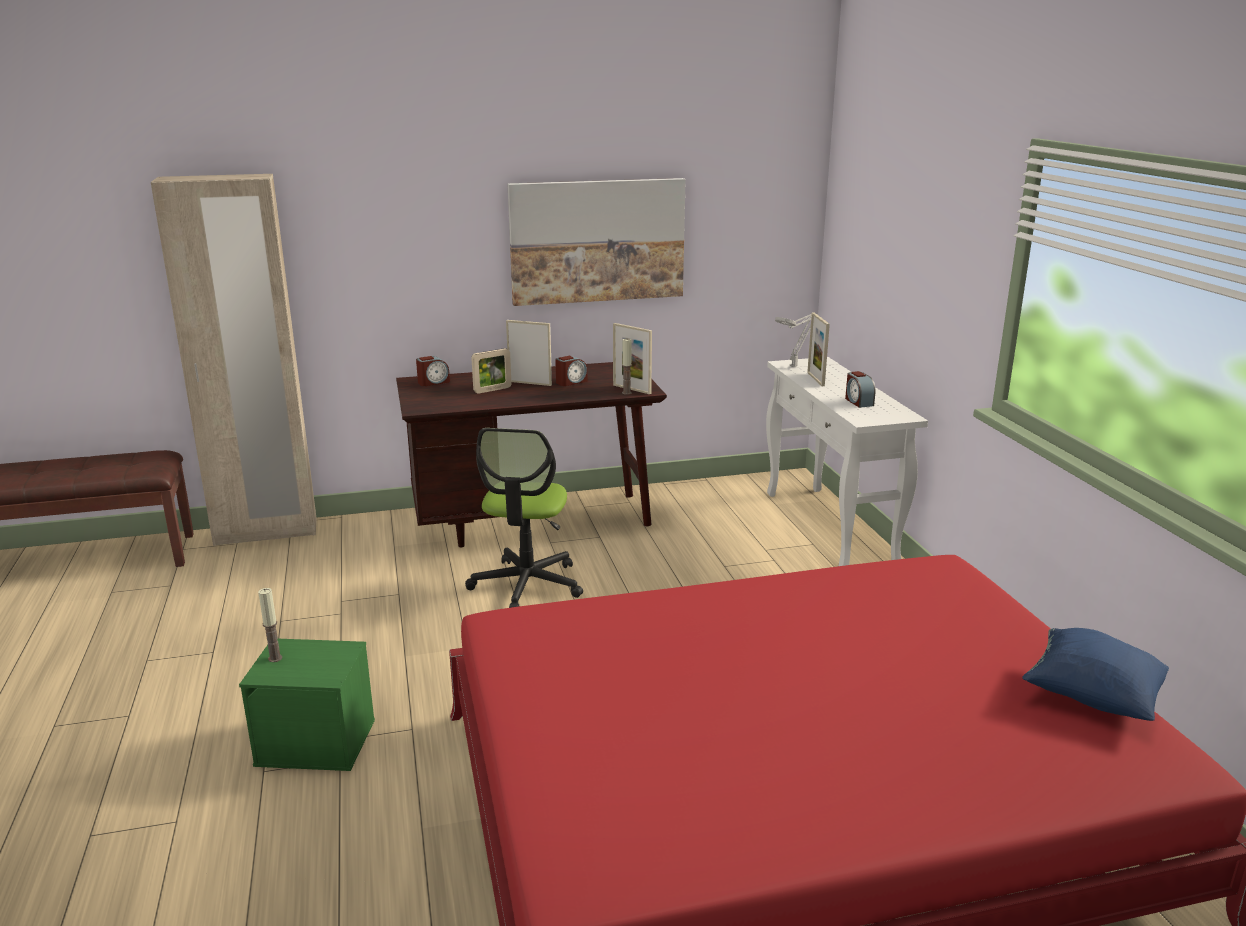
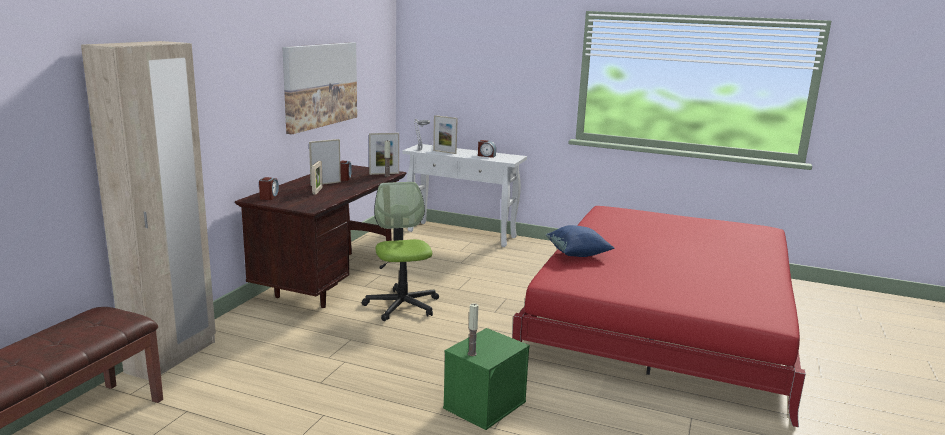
camera: 55 degrees left, 5 degrees down
office chair [465,428,583,608] -> office chair turned 150 degrees counterclockwise [362,182,439,321]
blue pillow [1022,628,1169,721] -> blue pillow moved to [546,225,614,257]

